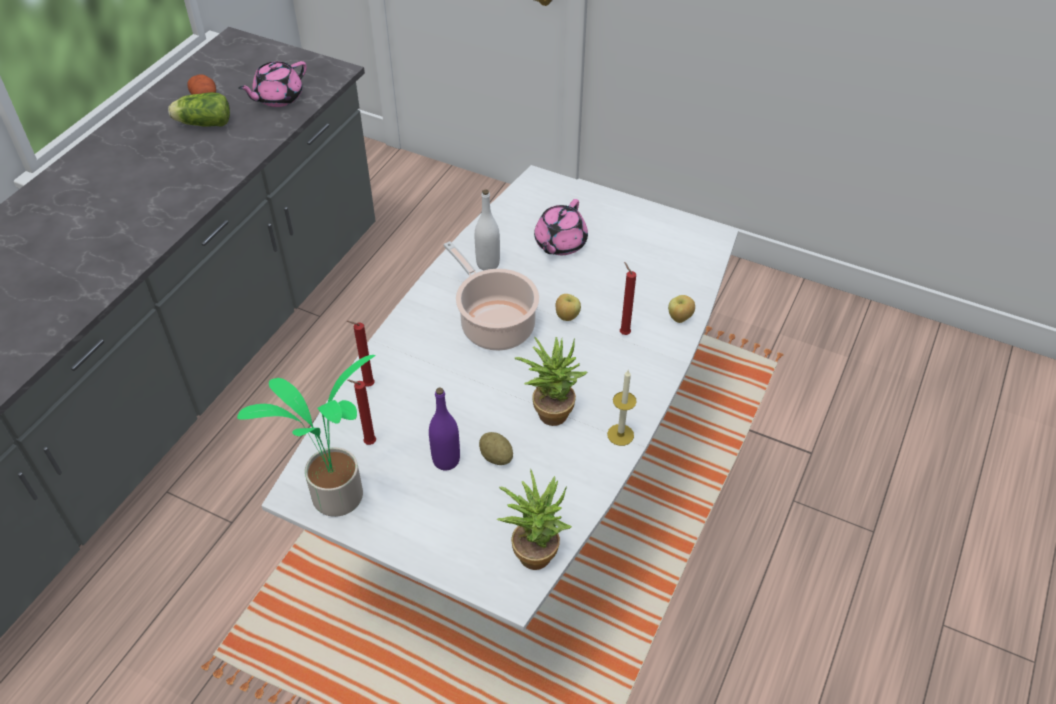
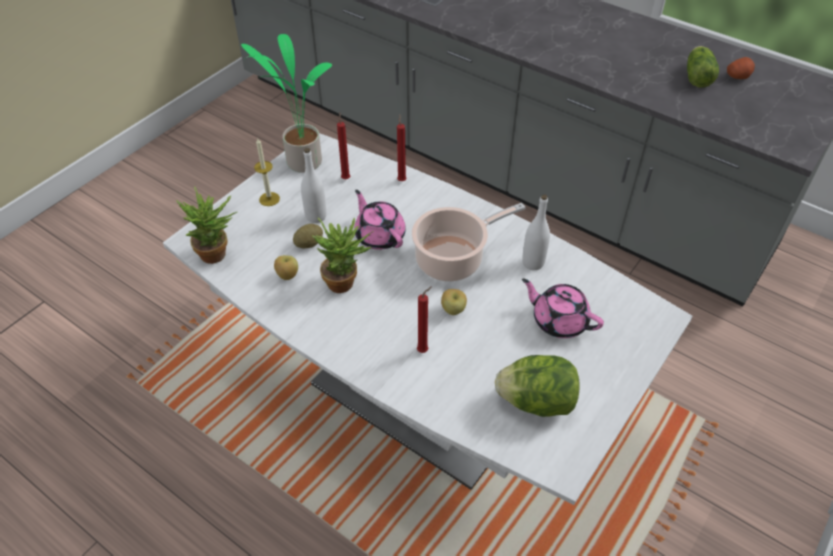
camera: 100 degrees right, 0 degrees up
pink teapot [238,61,307,107] -> pink teapot moved to [354,190,406,250]
purple bottle [429,388,460,470] -> white bottle [301,148,326,223]
candle [607,370,637,446] -> candle moved to [254,137,280,206]
apple [668,295,695,323] -> apple moved to [274,255,298,280]
none -> lettuce [495,355,580,417]

